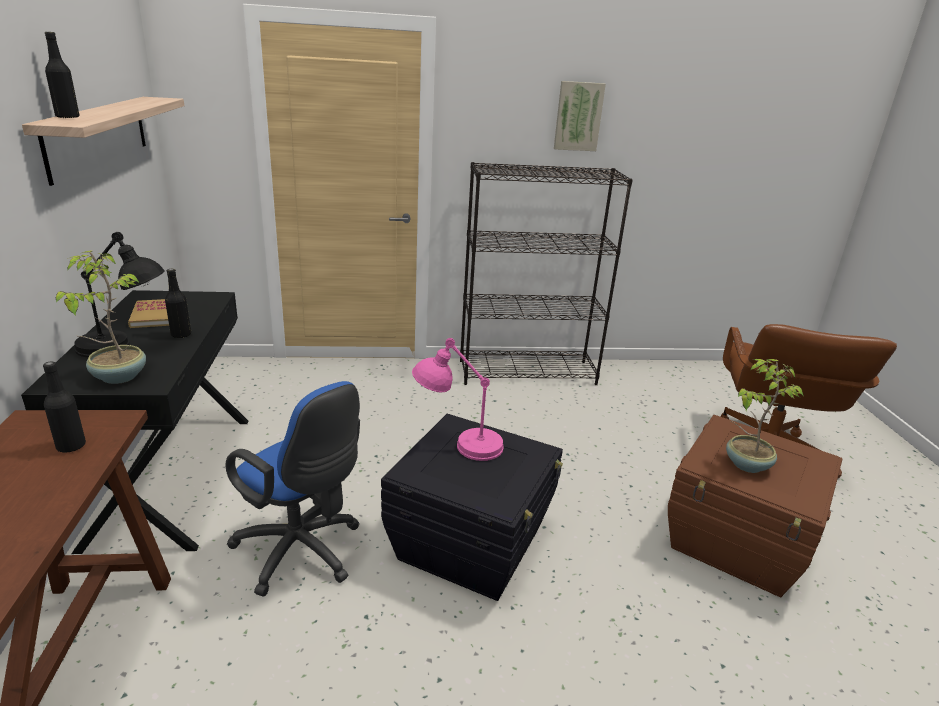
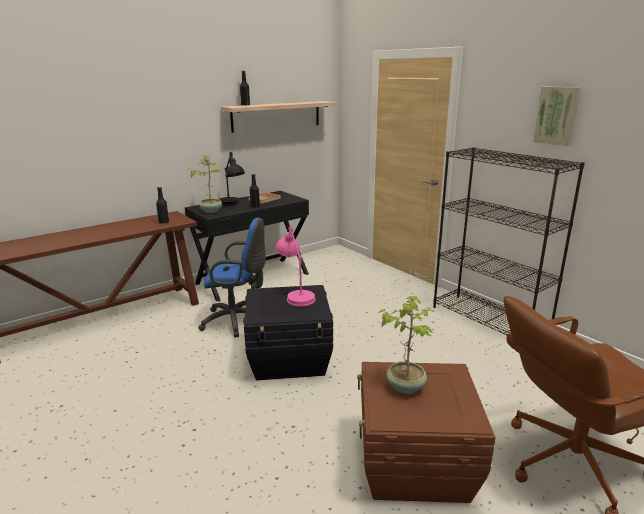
camera: 60 degrees right, 5 degrees down
blue office chair [226,381,360,597] -> blue office chair turned 90 degrees counterclockwise [198,218,266,338]

